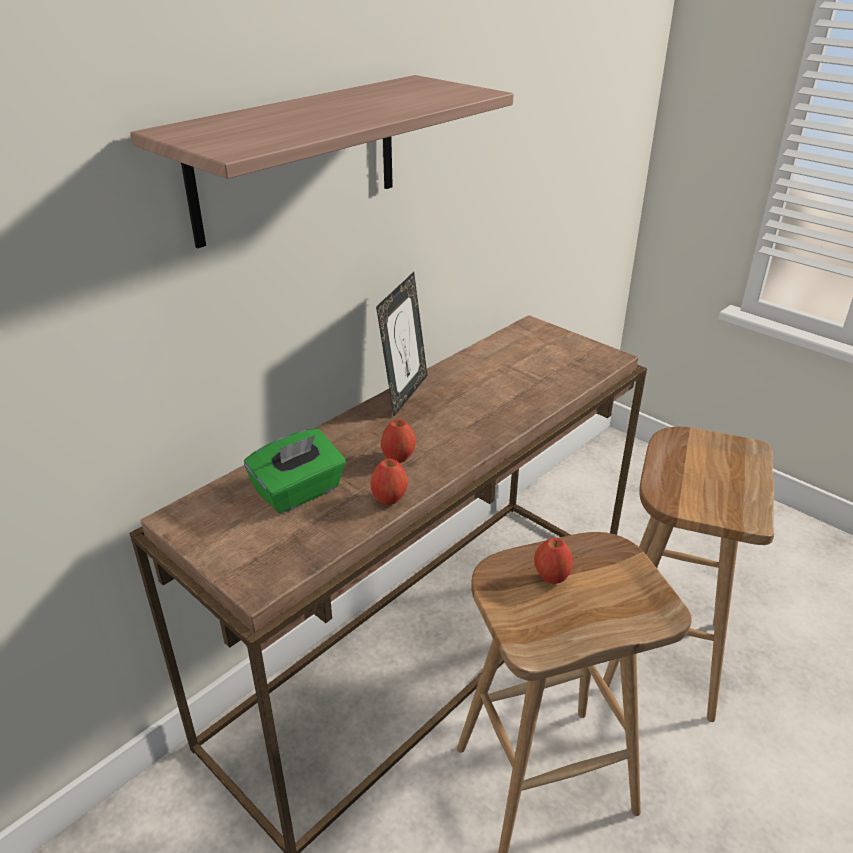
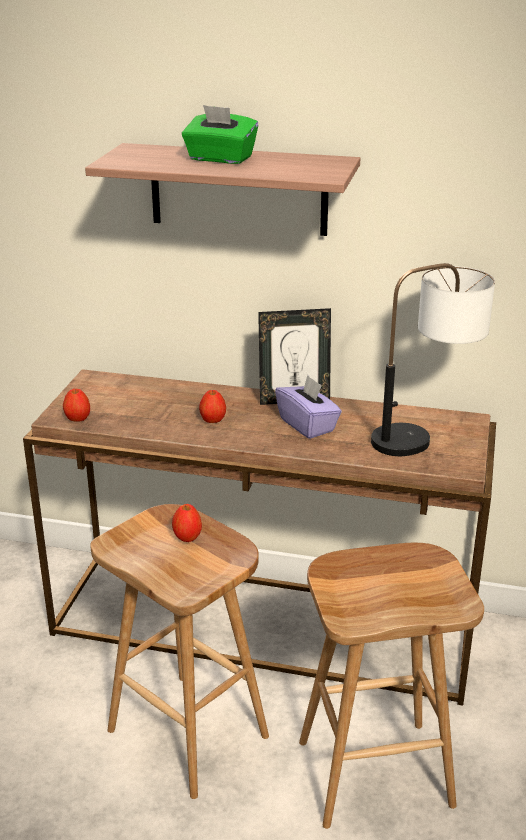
camera: 60 degrees right, 5 degrees down
green tissue box [244,429,346,514] -> green tissue box moved to [182,105,258,164]
apple [370,459,408,505] -> apple moved to [63,389,90,422]
none -> purple tissue box [275,375,342,439]
none -> table lamp [371,263,495,456]

